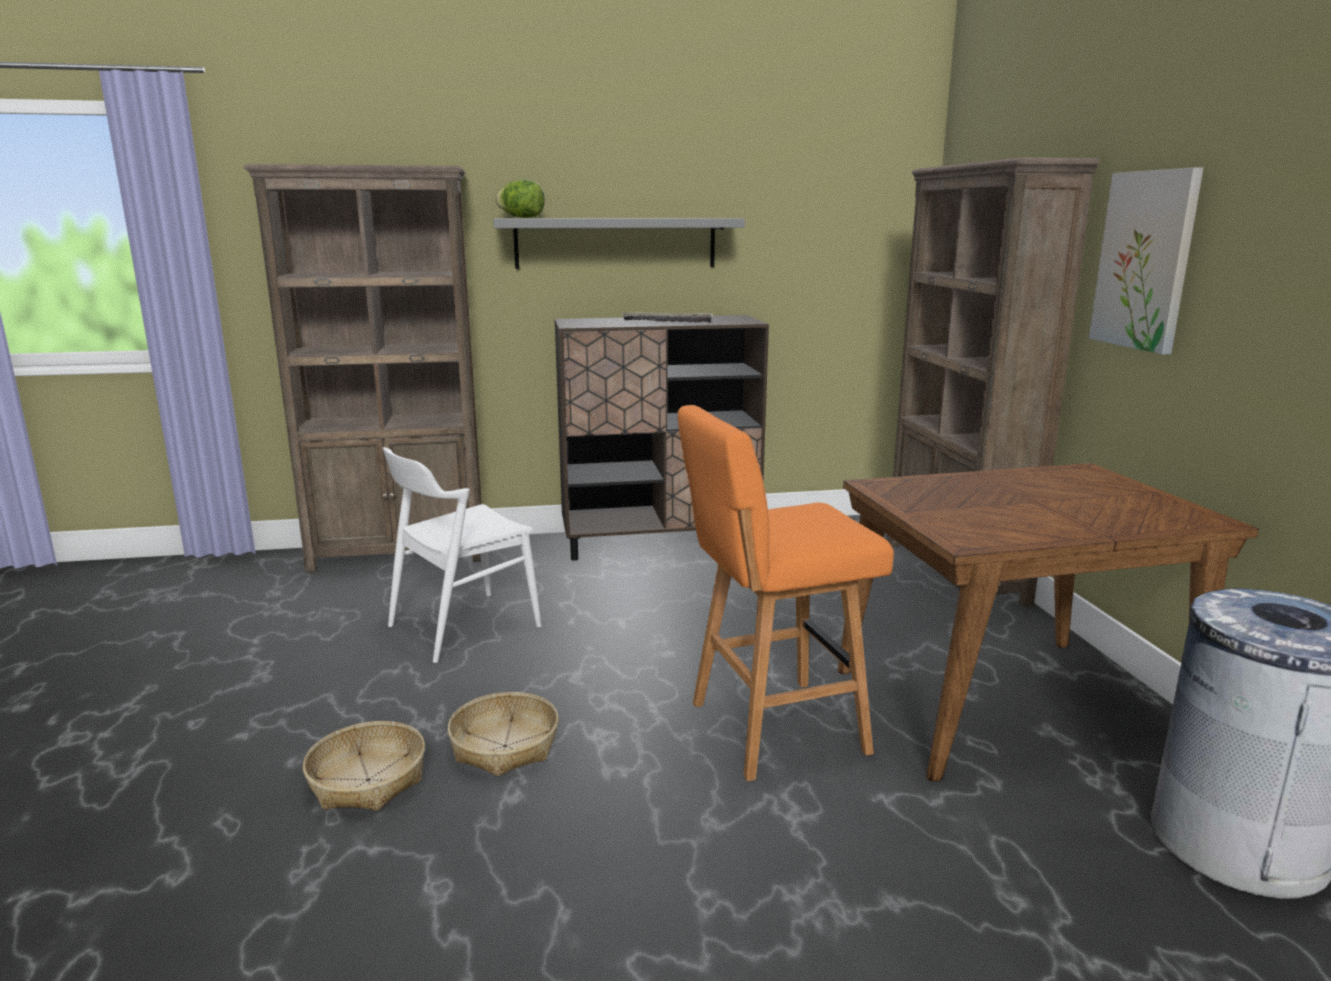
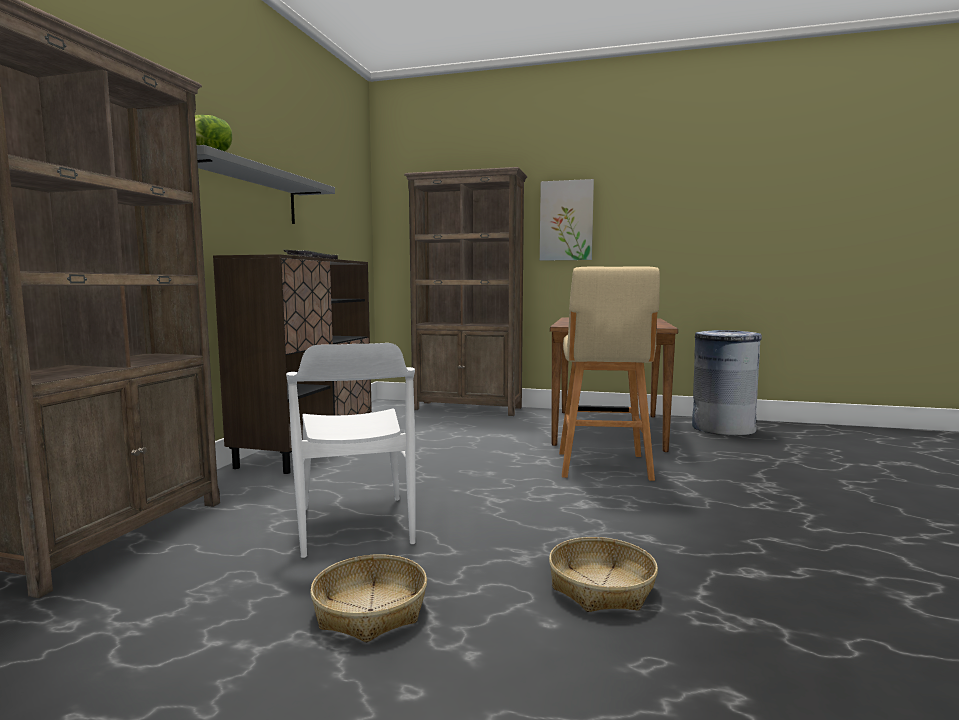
camera: 65 degrees left, 10 degrees down
basket [447,692,558,777] -> basket moved to [310,554,427,643]
orange stool [678,405,894,781] -> beige stool [559,266,660,481]

